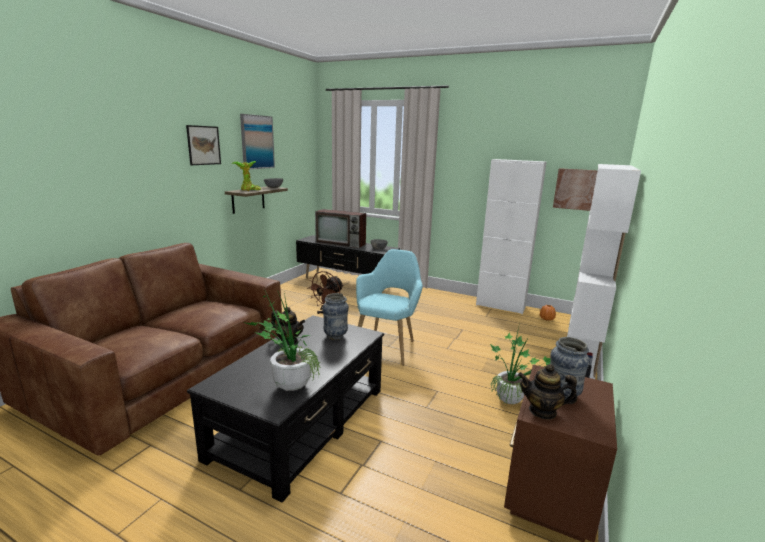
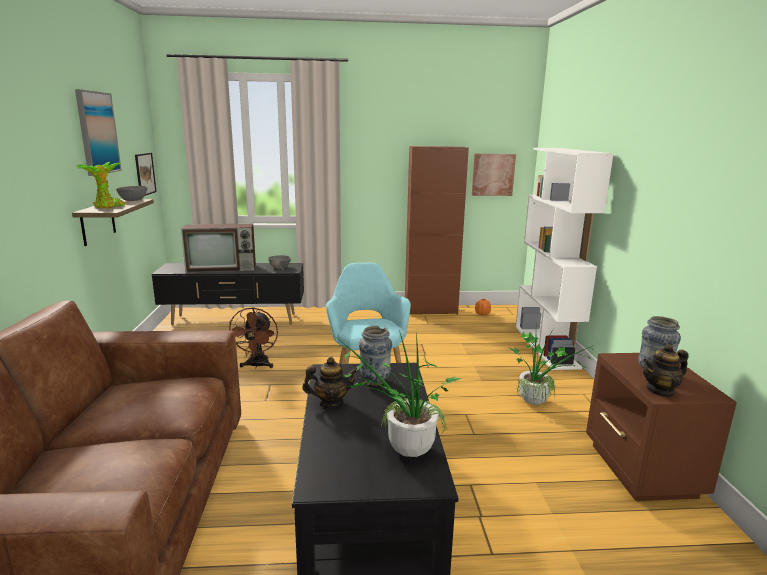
camera: 30 degrees left, 0 degrees up
picture [186,125,221,165] -> picture moved to [135,153,157,196]
white cabinet [476,159,547,314] -> brown cabinet [405,146,469,314]

